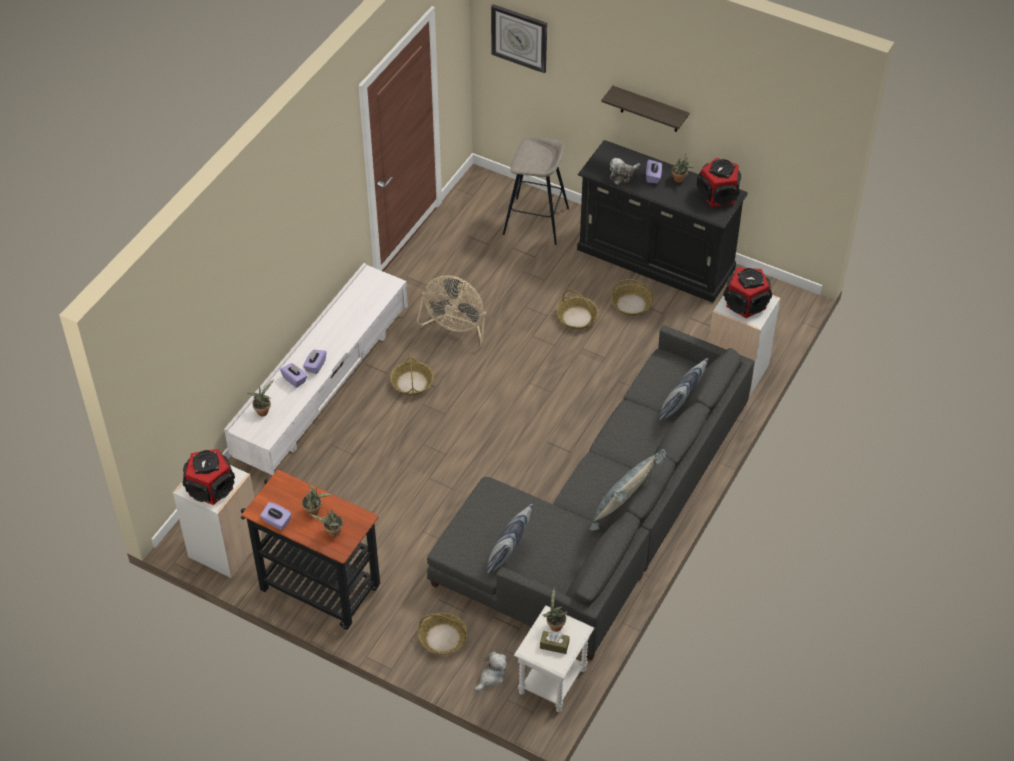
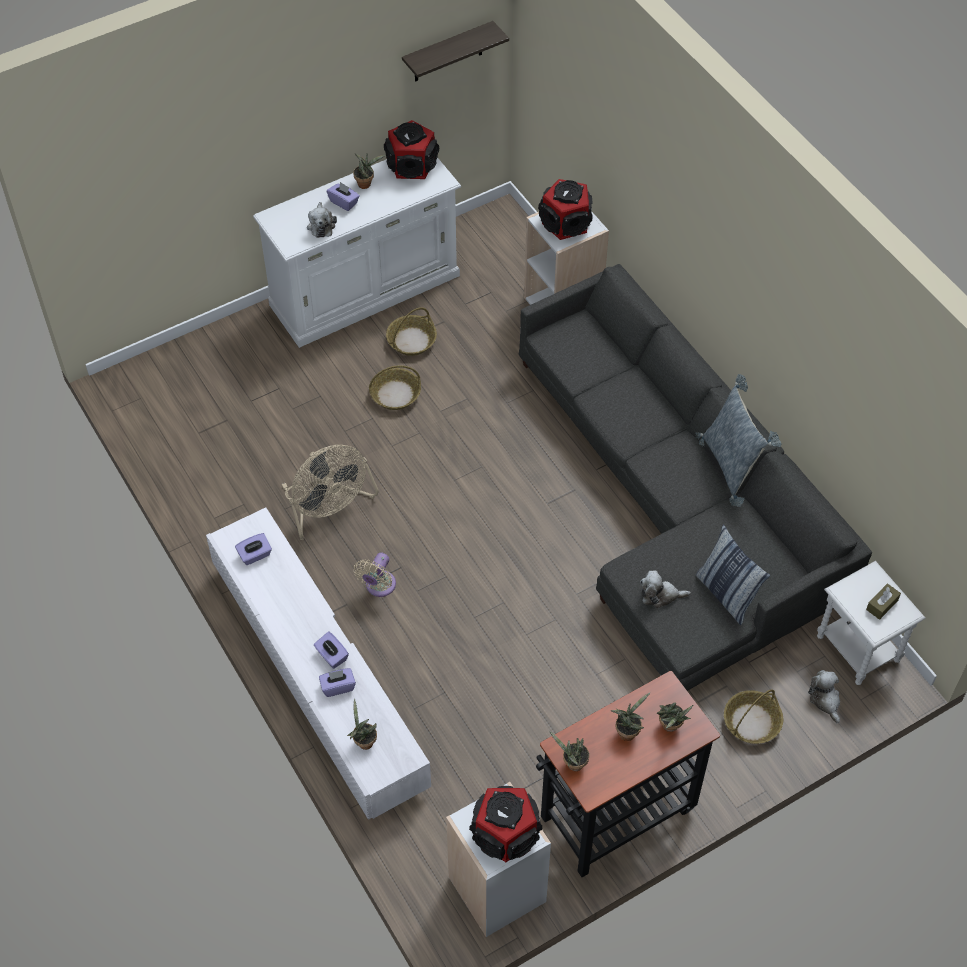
camera: 60 degrees left, 5 degrees up
purple tissue box [260,502,292,530] -> purple tissue box moved to [235,533,272,565]
basket [390,352,434,396] -> beige fan [354,552,396,597]
wall clock [491,4,547,73] -> none
grey stool [503,137,569,245] -> none
potted plant [543,587,567,632] -> potted plant moved to [549,731,589,771]
black cabinet [577,140,748,303] -> white cabinet [253,157,461,348]
shelf [601,86,689,132] -> shelf moved to [402,21,509,81]
pillow [659,358,708,420] -> none
none -> plush toy [640,571,691,608]

